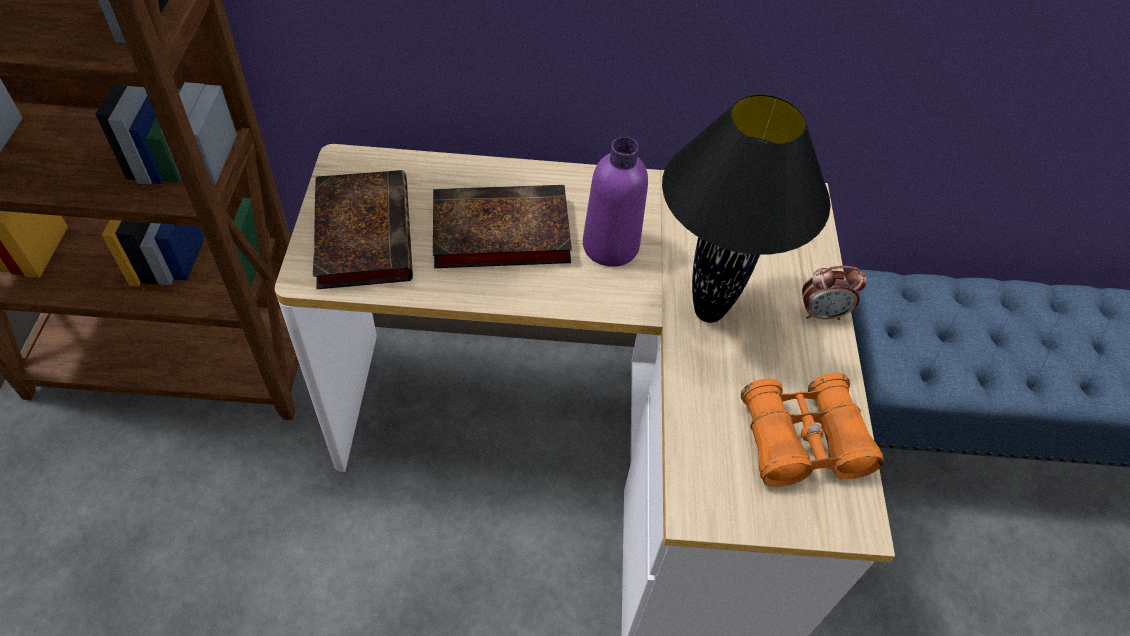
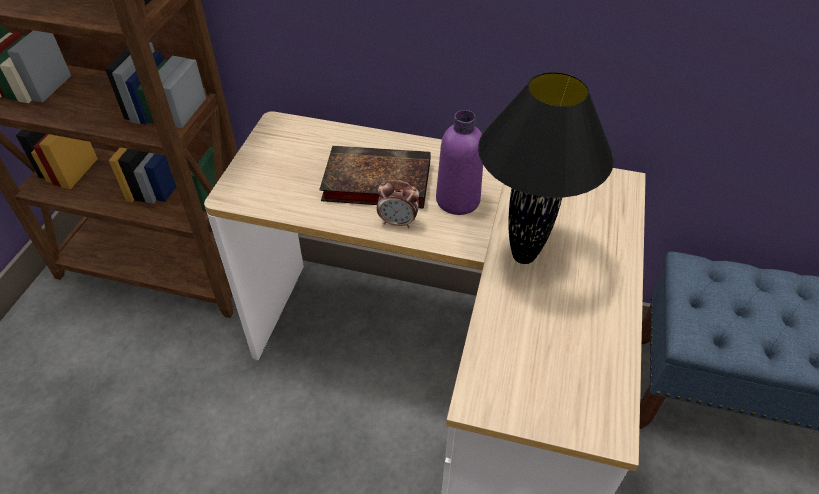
camera: 15 degrees right, 5 degrees down
book [313,170,413,289] -> none
orange binoculars [741,373,884,487] -> none
alarm clock [802,266,867,320] -> alarm clock moved to [377,180,419,228]

